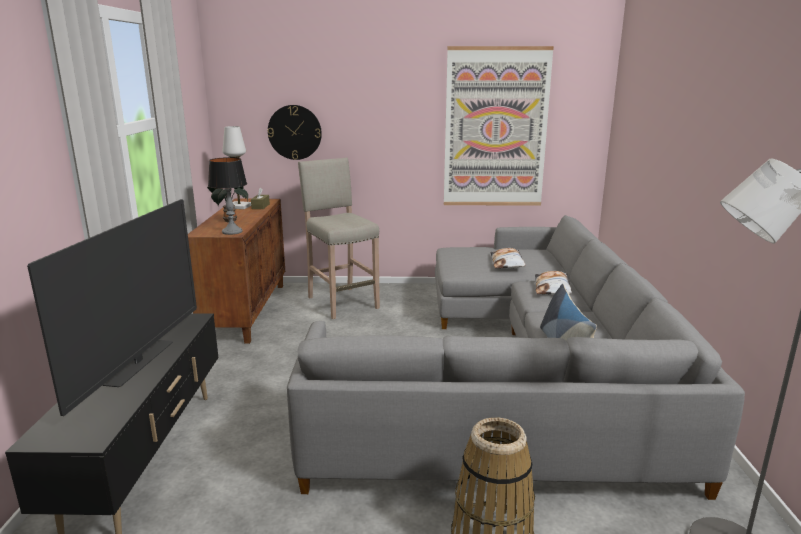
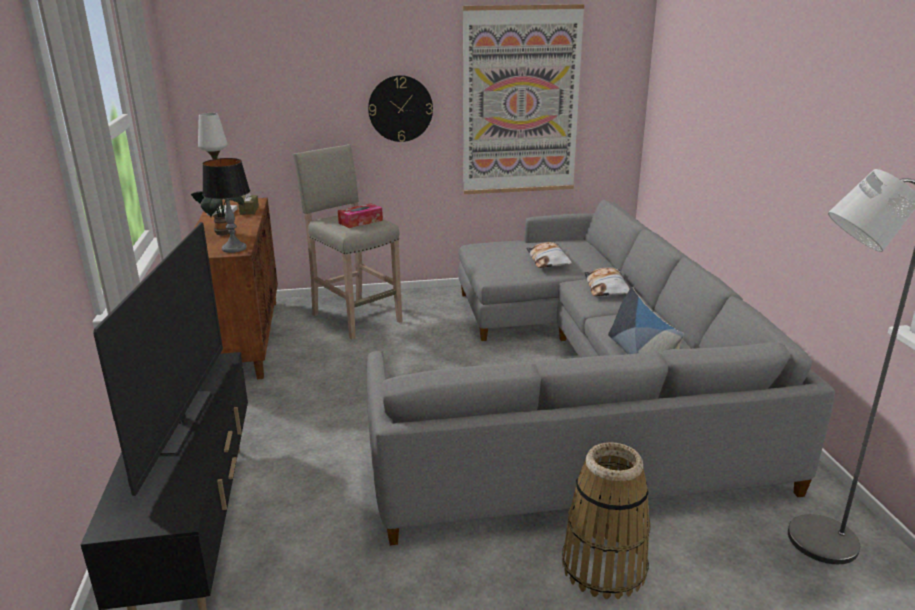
camera: 10 degrees left, 5 degrees up
wall clock [268,105,322,160] -> wall clock moved to [368,75,433,142]
none -> tissue box [338,203,383,228]

